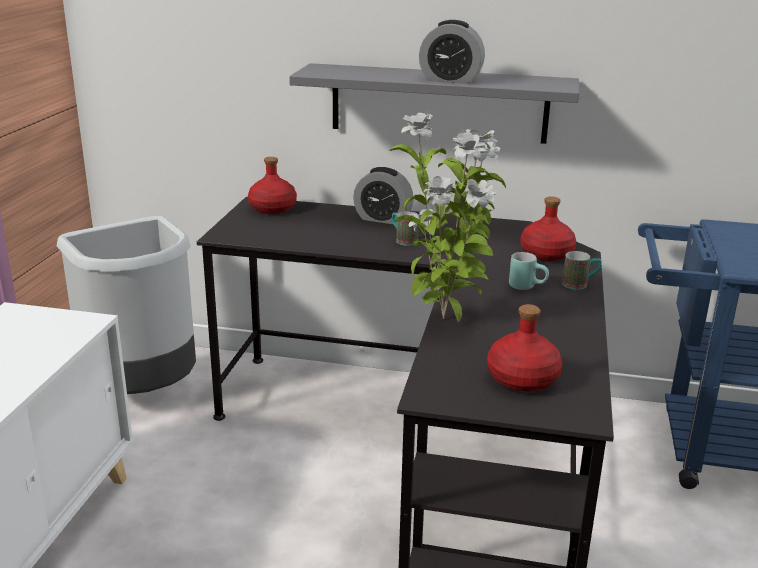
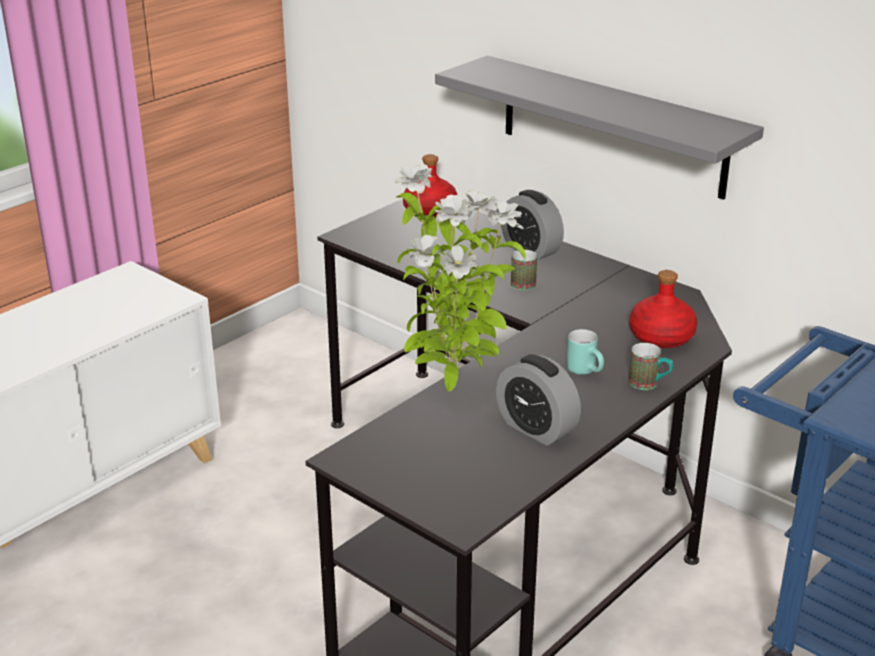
camera: 30 degrees right, 5 degrees up
grey trash can [57,216,196,394] -> none
alarm clock [419,20,485,84] -> alarm clock moved to [496,354,581,446]
red bottle [487,304,562,392] -> none

